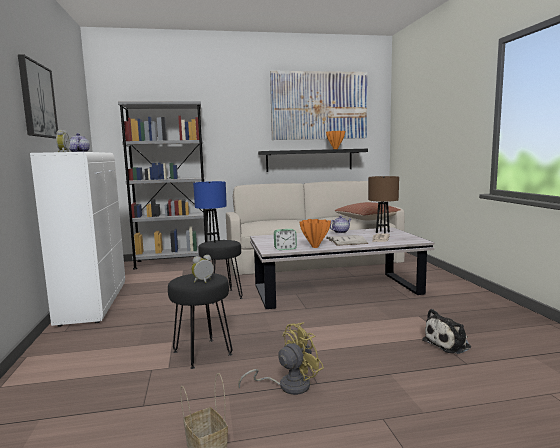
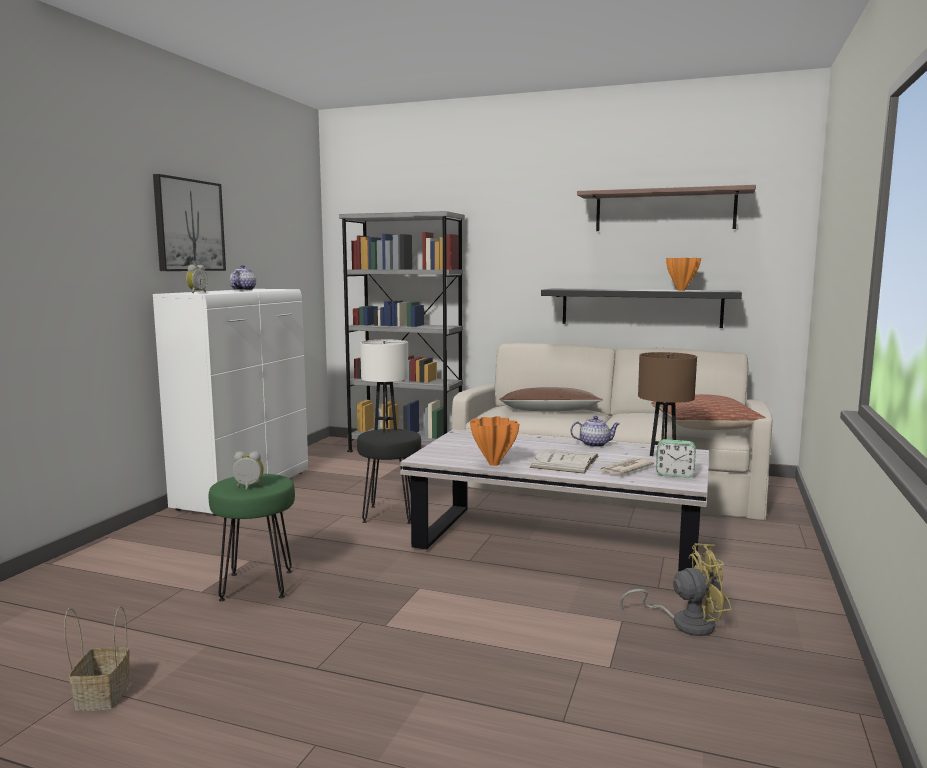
camera: 30 degrees right, 0 degrees up
black stool [168,273,233,369] -> green stool [209,474,295,601]
blue table lamp [193,181,227,243] -> white table lamp [360,340,408,433]
yellow fan [238,322,324,395] -> yellow fan moved to [620,543,732,636]
picture [270,71,367,140] -> shelf [577,185,756,231]
alarm clock [274,229,297,250] -> alarm clock moved to [656,439,696,478]
plush toy [422,309,471,354] -> none
none -> brown pillow [499,387,603,411]

